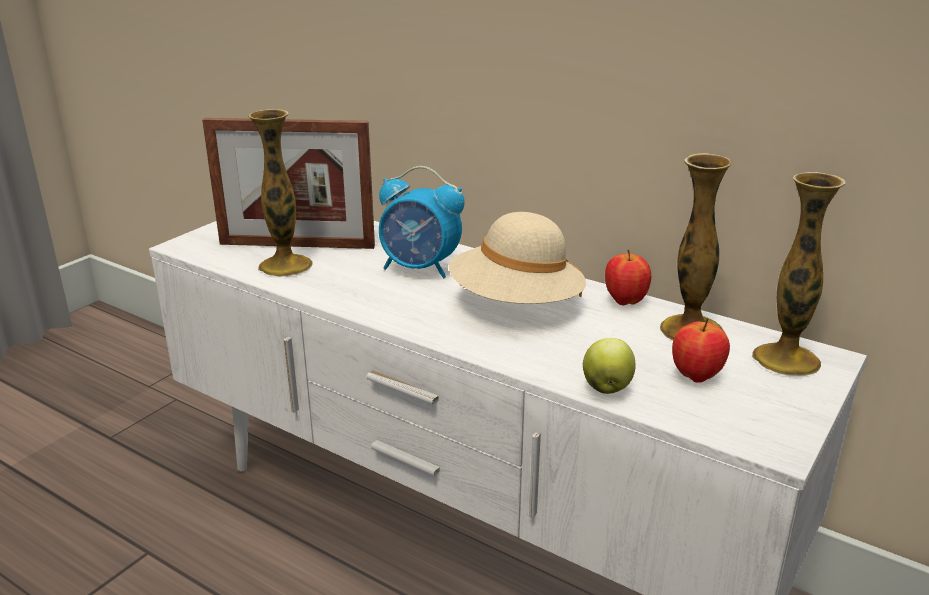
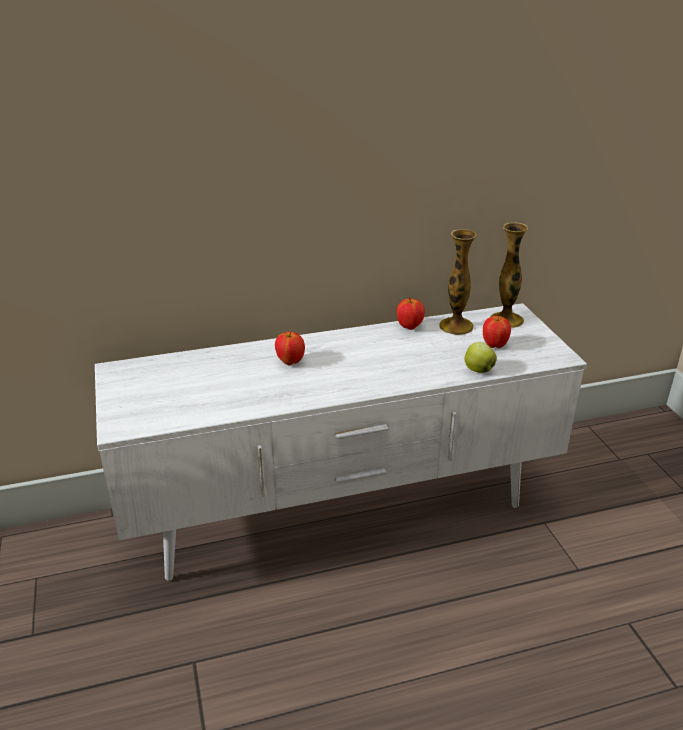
camera: 50 degrees left, 5 degrees up
picture frame [202,118,375,249] -> none
vase [248,109,313,277] -> none
alarm clock [379,166,465,278] -> apple [275,332,305,365]
beige hat [449,212,586,304] -> none

